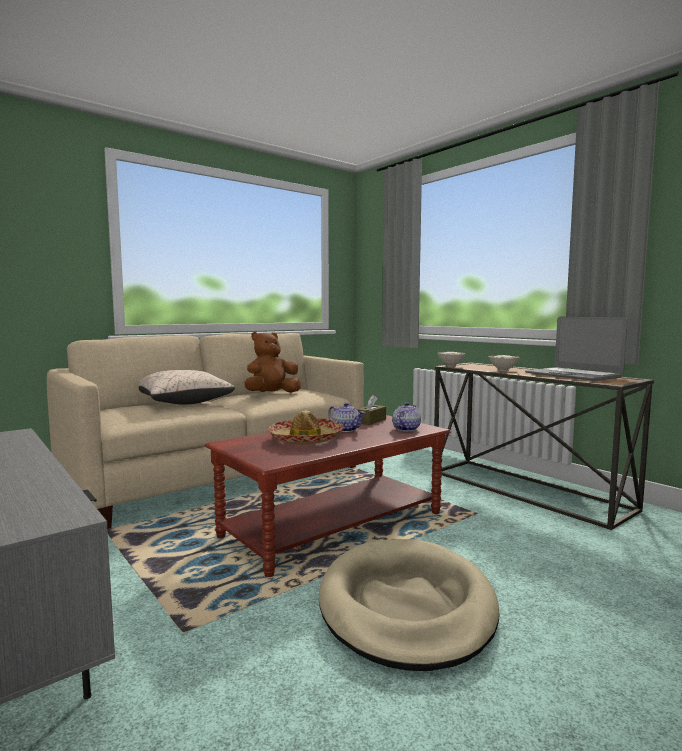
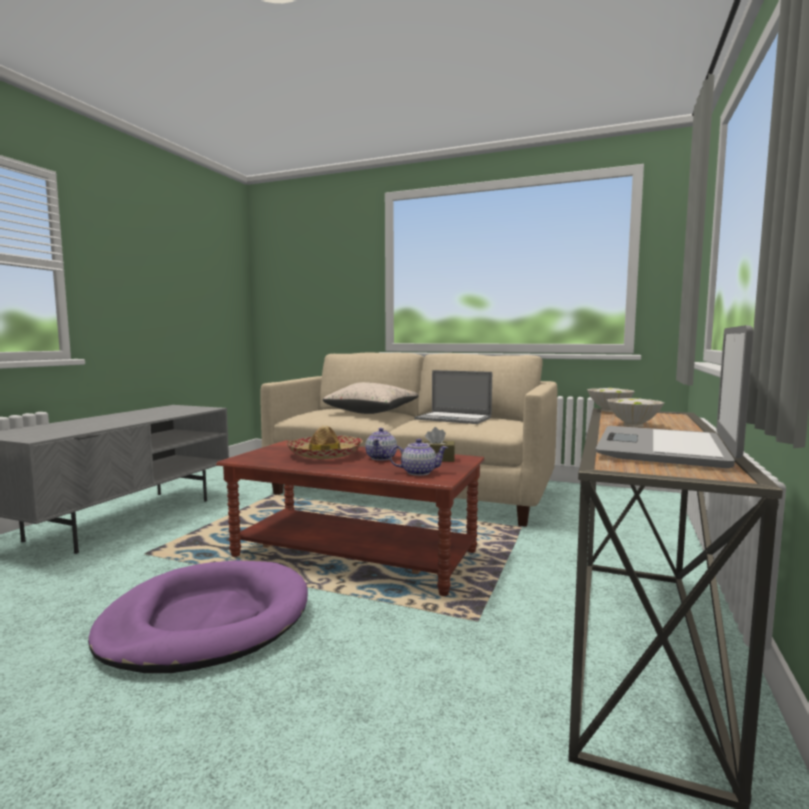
camera: 60 degrees right, 0 degrees up
brown plush toy [245,332,301,393] -> laptop [415,370,492,424]
beige dog bed [319,539,500,671] -> purple dog bed [88,560,308,673]

